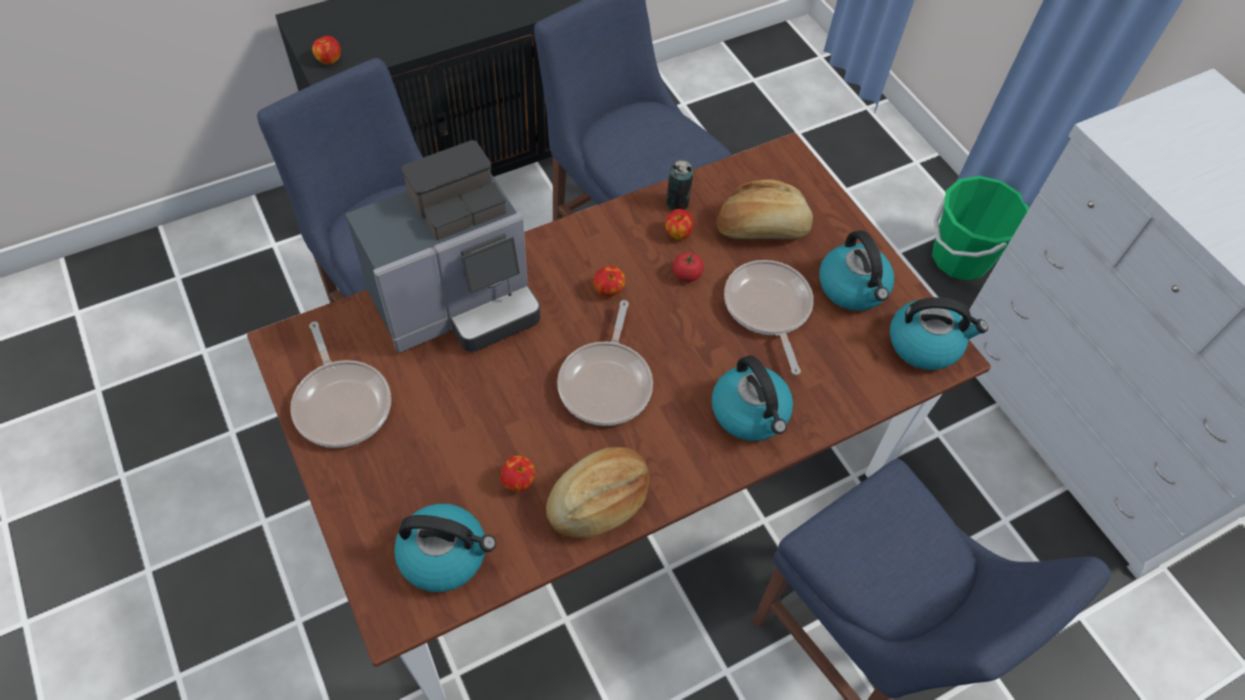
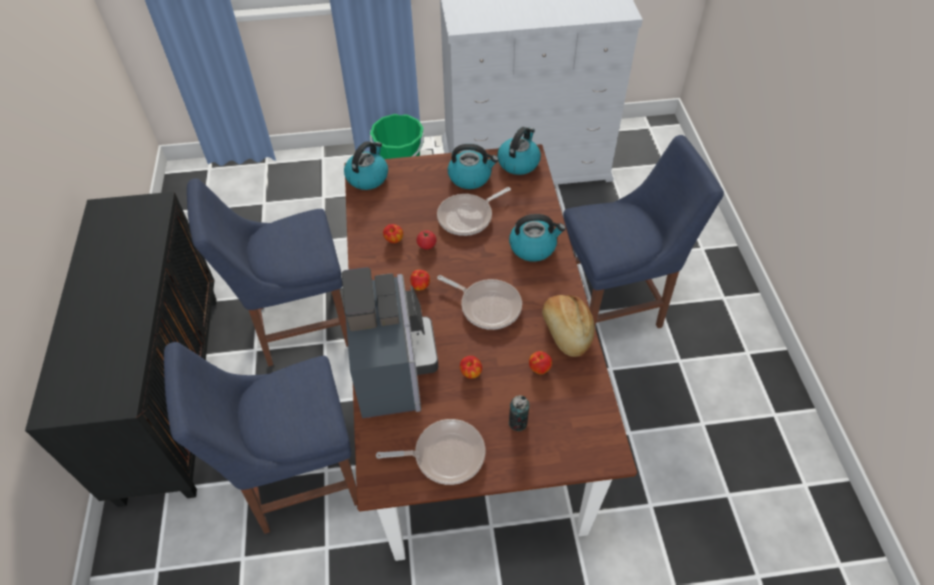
camera: 65 degrees left, 5 degrees down
apple [312,36,341,65] -> apple moved to [460,356,482,379]
kettle [394,504,496,592] -> kettle moved to [344,141,388,190]
can [666,160,693,211] -> can moved to [508,395,529,431]
bread [717,180,813,239] -> none
frying pan [724,260,814,375] -> frying pan turned 45 degrees counterclockwise [437,187,511,236]

